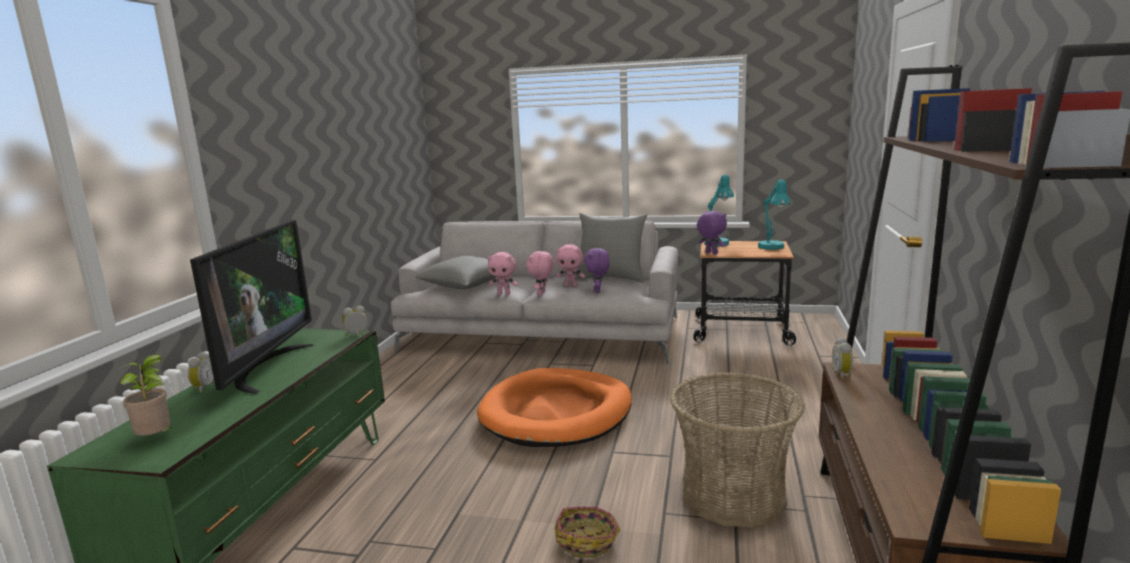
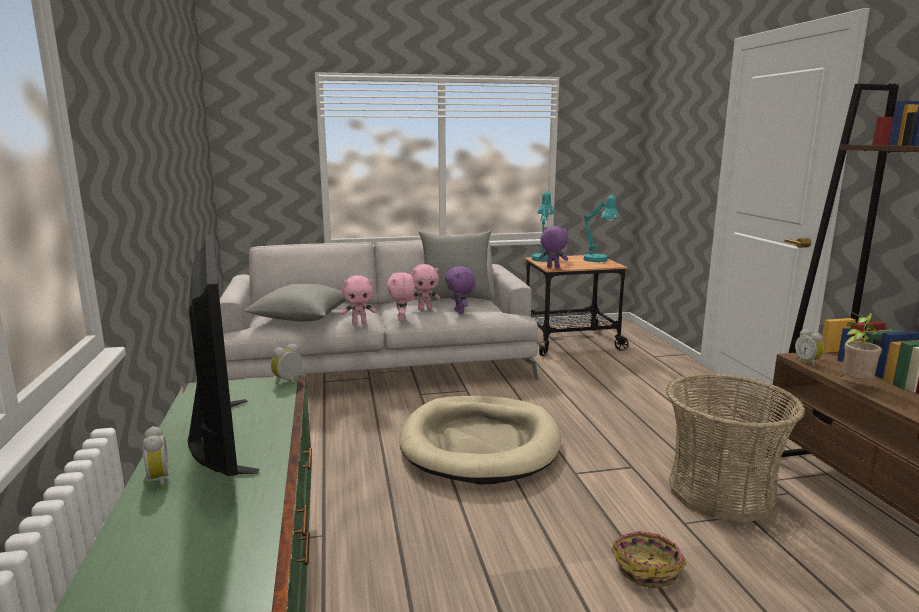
camera: 25 degrees left, 0 degrees up
potted plant [119,354,172,436] -> potted plant moved to [840,312,882,379]
orange dog bed [477,368,632,447] -> beige dog bed [399,396,561,484]

